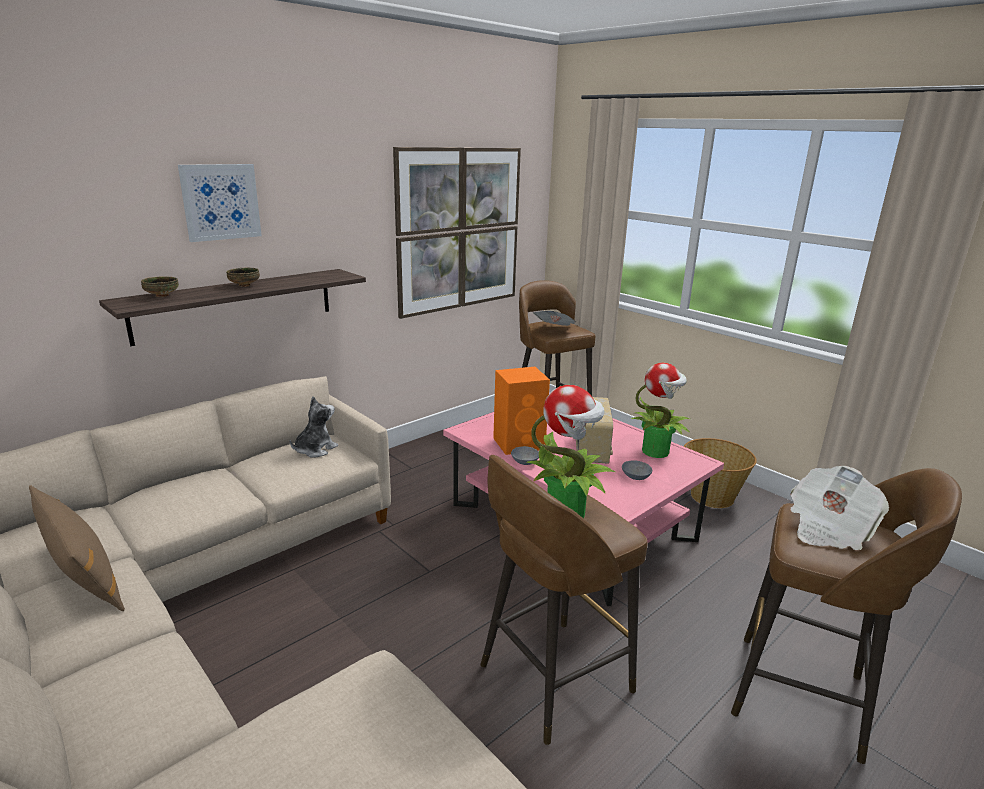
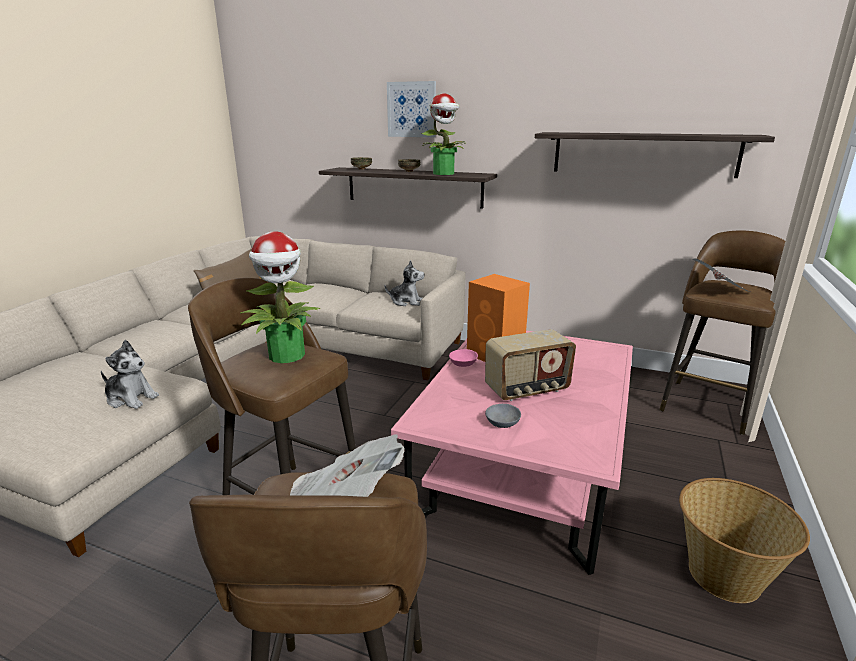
camera: 65 degrees right, 0 degrees up
picture [393,147,521,319] -> shelf [535,132,775,178]
grey bowl [511,446,539,465] -> pink bowl [449,349,478,367]
potted plant [631,363,691,458] -> potted plant moved to [422,93,466,175]
none -> plush toy [101,340,159,409]

